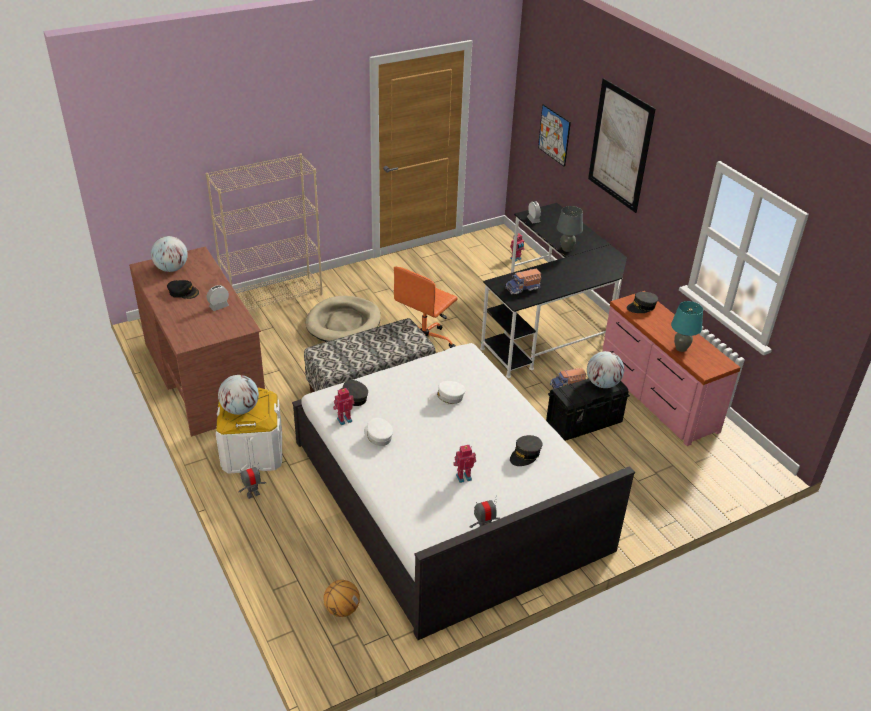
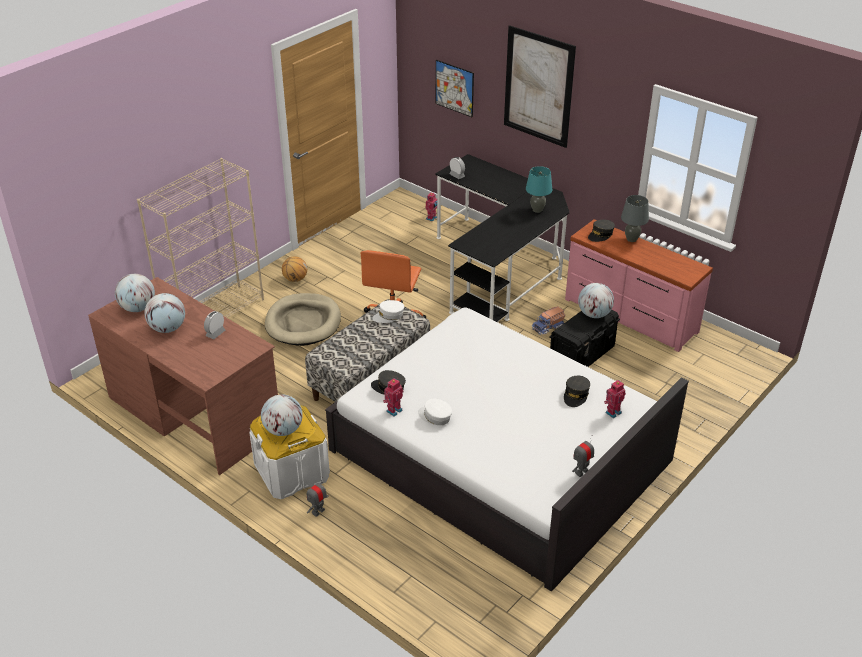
camera: 20 degrees left, 0 degrees up
black cap [167,280,199,299] -> globe [144,293,185,333]
basketball [324,580,360,617] -> basketball moved to [282,256,307,282]
white cap [429,381,466,405] -> white cap moved to [373,300,404,323]
toy robot [453,445,476,483] -> toy robot moved to [604,380,626,418]
toy truck [505,268,541,294] -> none
grey table lamp [557,206,583,252] -> grey table lamp moved to [621,195,649,242]
turquoise table lamp [671,301,703,352] -> turquoise table lamp moved to [526,166,552,213]

